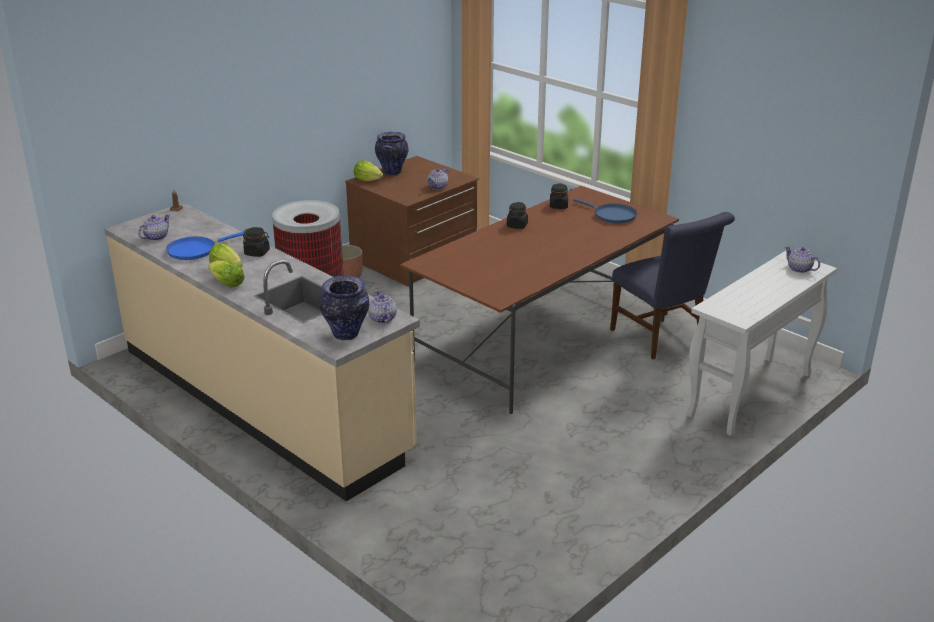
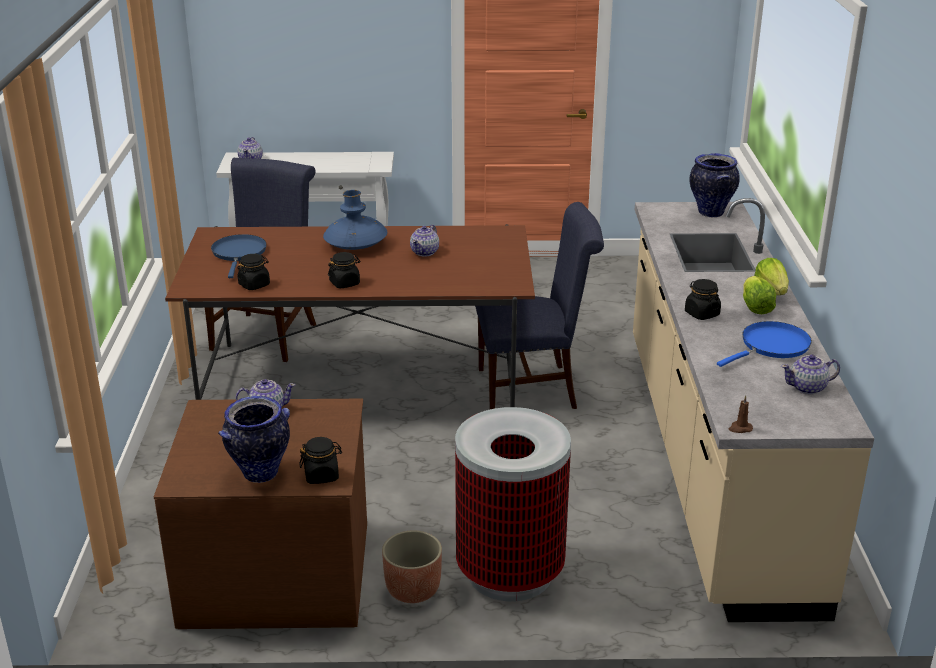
camera: 135 degrees left, 0 degrees up
blue frying pan [166,232,245,260] -> blue frying pan turned 45 degrees counterclockwise [717,321,812,367]
lettuce [354,160,383,181] -> black jar [299,437,342,484]
teapot [368,290,397,324] -> teapot moved to [410,224,439,256]
none -> blue vase [323,190,387,250]
none -> blue chair [475,202,604,409]

